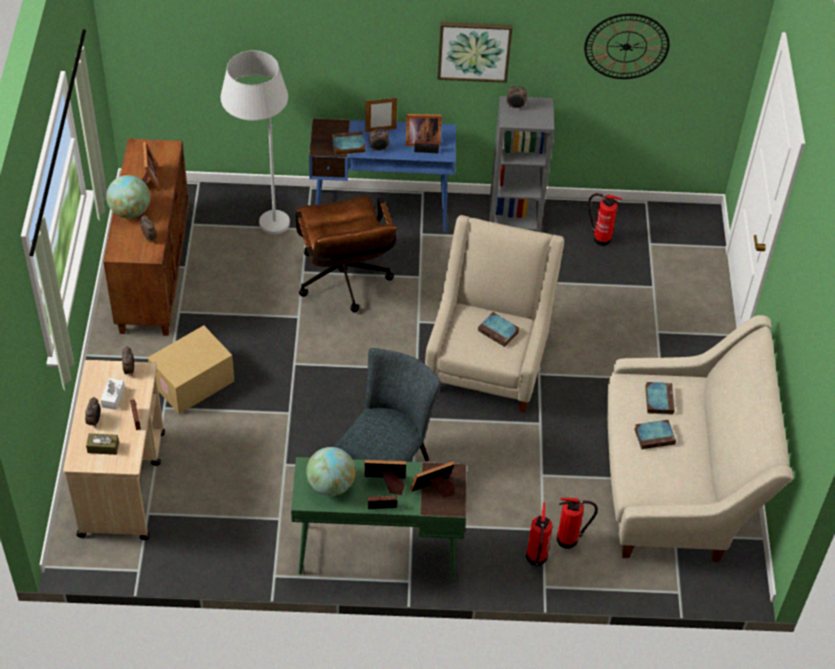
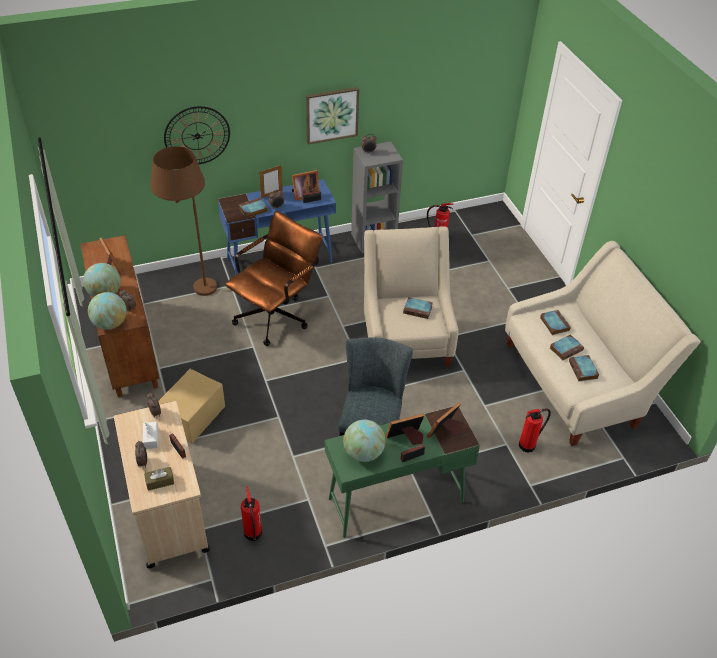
camera: 20 degrees left, 5 degrees down
white floor lamp [221,50,290,235] -> brown floor lamp [150,146,217,296]
brown office chair [296,196,397,312] -> brown office chair turned 105 degrees counterclockwise [225,211,322,346]
fire extinguisher [526,502,553,566] -> fire extinguisher moved to [241,486,262,541]
wall clock [584,14,670,79] -> wall clock moved to [164,106,230,165]
none -> globe [88,292,127,330]
none -> book [569,355,599,381]

